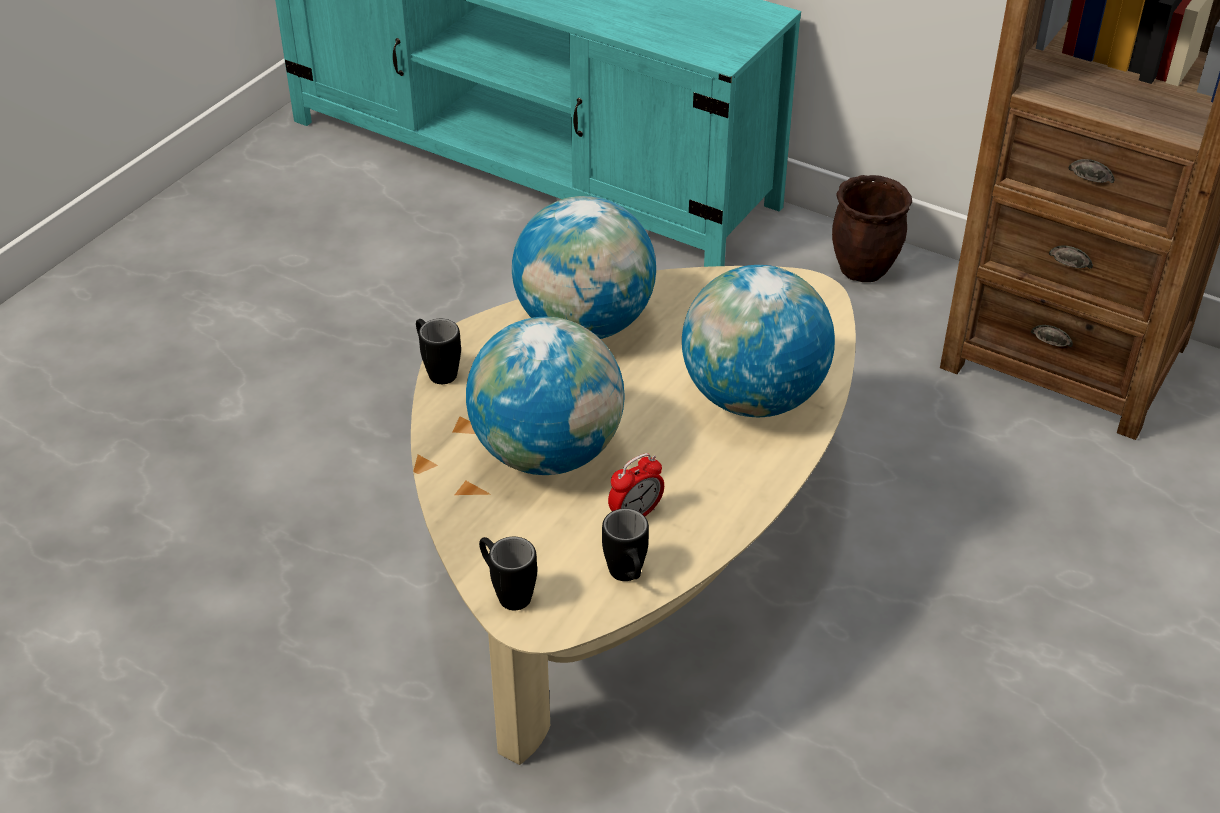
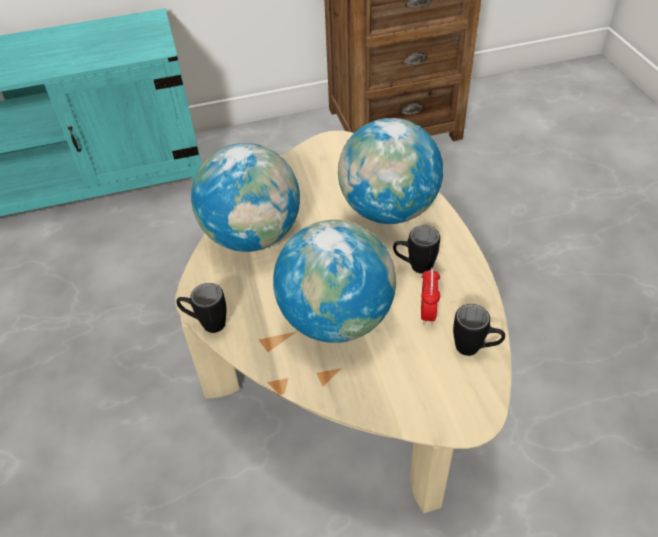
camera: 45 degrees left, 5 degrees up
black mug [479,537,537,610] -> black mug moved to [393,225,440,274]
brown planter [832,175,912,282] -> none

